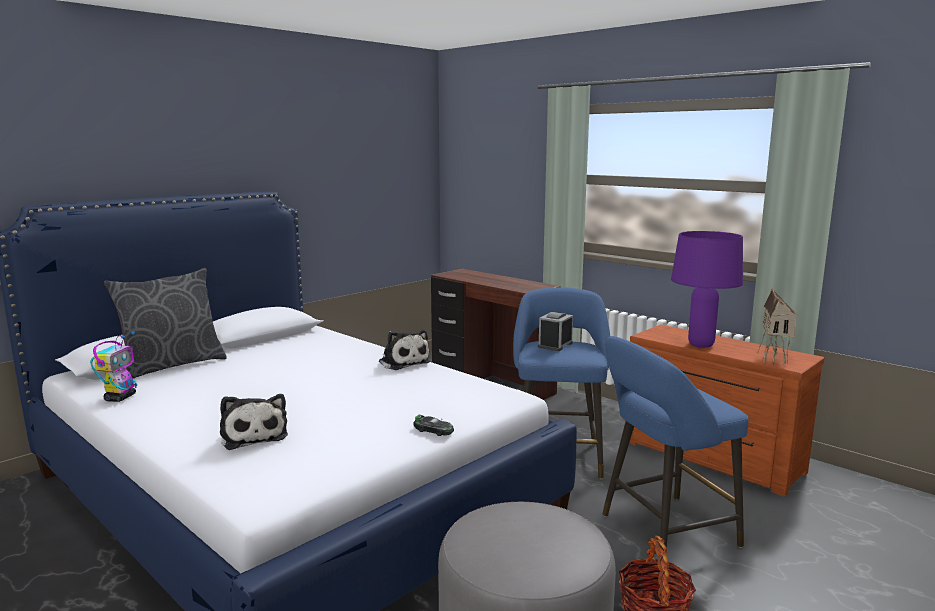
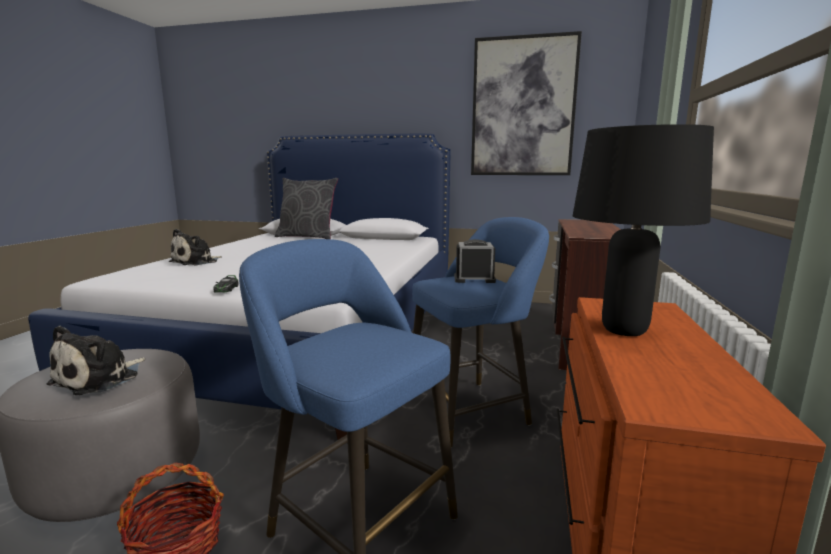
camera: 60 degrees right, 0 degrees up
toy robot [90,332,137,402] -> none
plush toy [379,330,430,370] -> plush toy moved to [47,325,145,395]
purple table lamp [671,231,743,348] -> black table lamp [573,124,714,336]
toy house [758,288,799,365] -> none
none -> picture [471,31,582,175]

